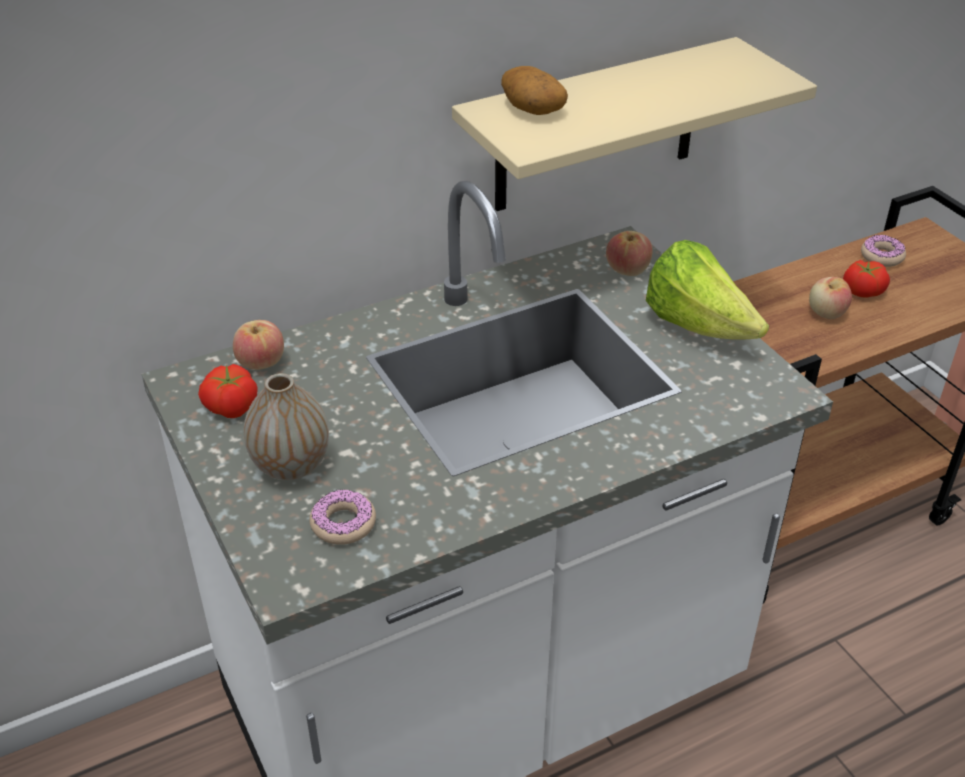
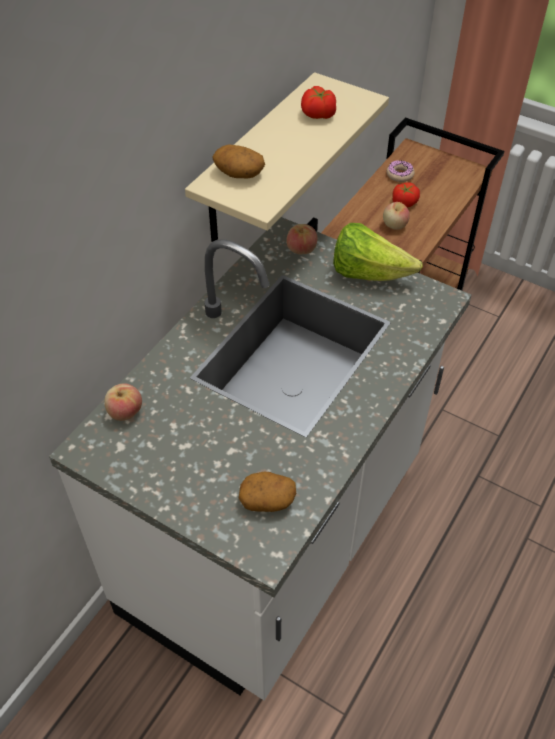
camera: 30 degrees left, 10 degrees up
tomato [198,364,258,418] -> tomato moved to [301,86,336,119]
vase [244,373,329,480] -> none
donut [309,490,376,545] -> potato [239,472,296,512]

